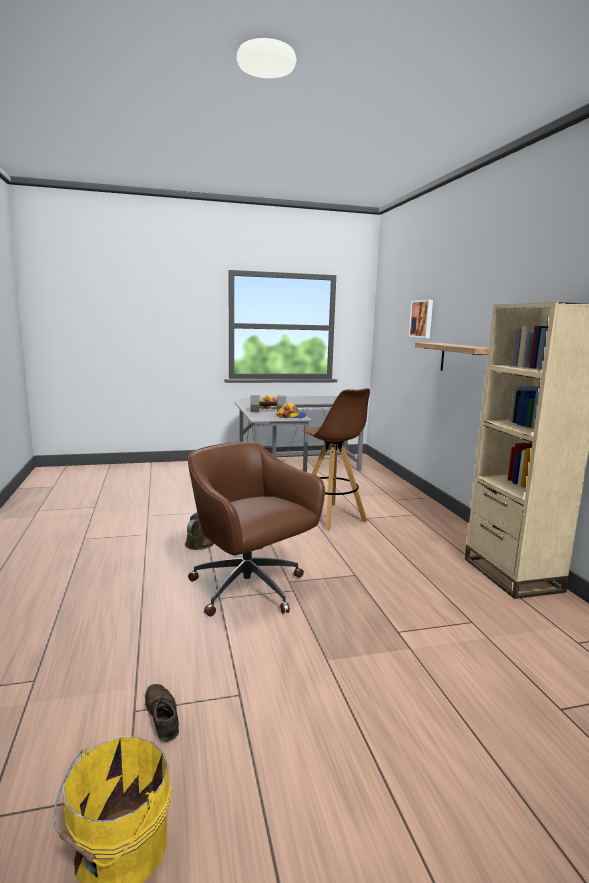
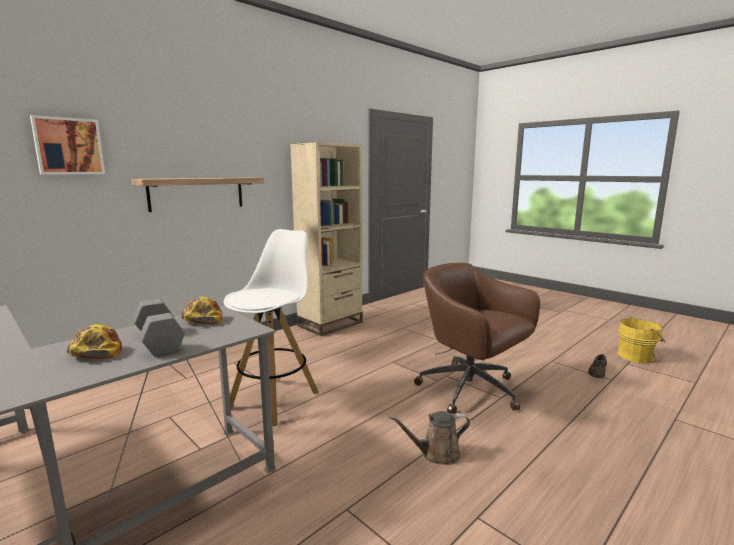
camera: 120 degrees left, 0 degrees up
brown office chair [187,442,325,617] -> brown office chair turned 120 degrees clockwise [414,263,540,414]
brown stool [302,388,370,531] -> white stool [224,229,319,427]

